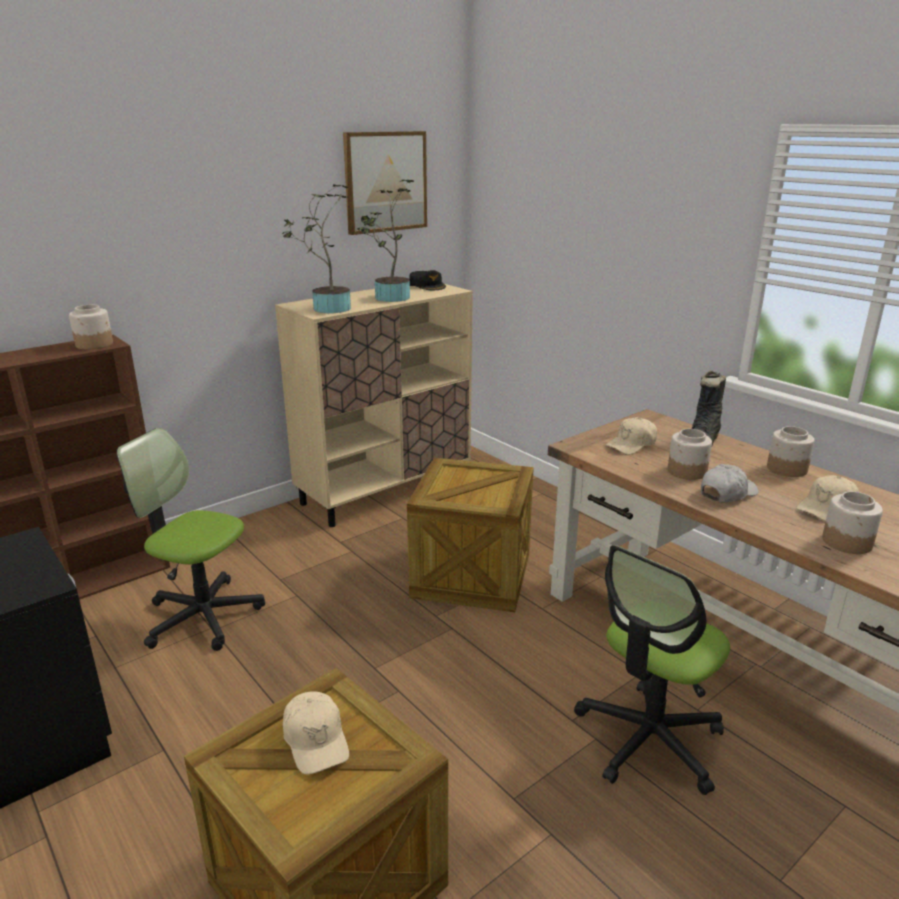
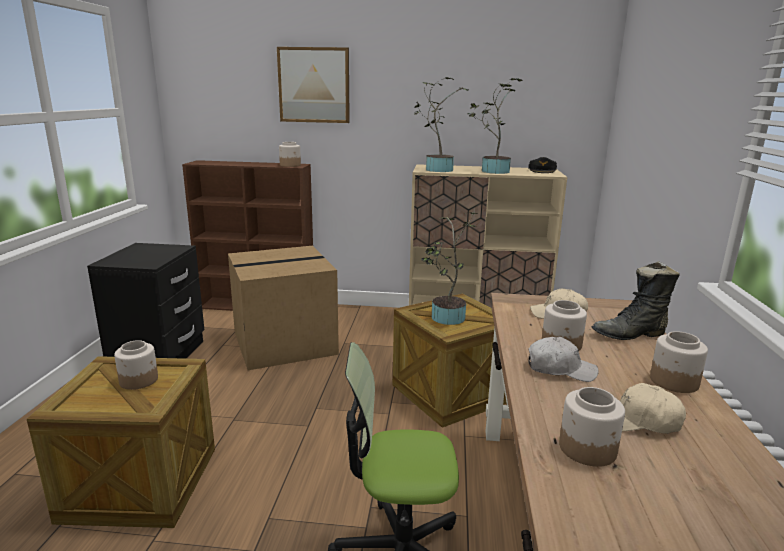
camera: 45 degrees right, 5 degrees down
office chair [117,428,265,651] -> cardboard box [228,246,339,370]
beige cap [283,691,349,774] -> jar [114,340,158,390]
picture [343,131,427,235] -> picture moved to [277,47,350,123]
none -> potted plant [421,212,478,325]

